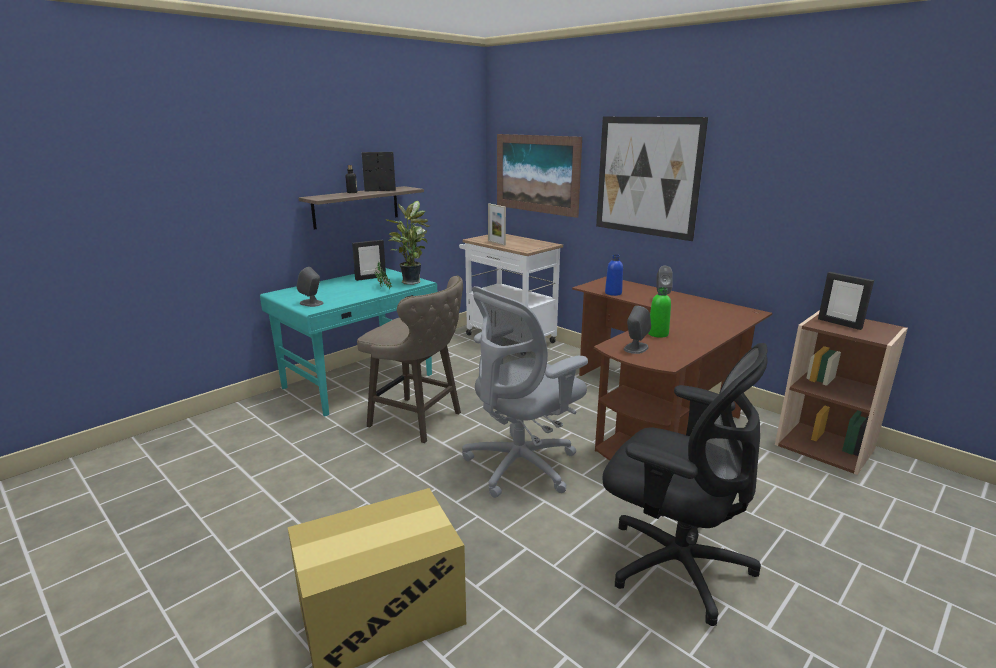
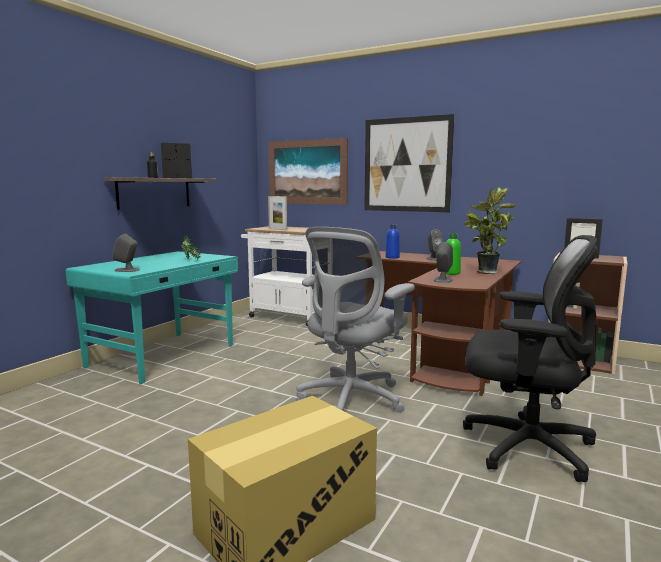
camera: 15 degrees left, 10 degrees down
picture frame [352,240,386,281] -> none
beige stool [357,276,463,443] -> none
potted plant [386,201,429,285] -> potted plant moved to [464,187,516,274]

